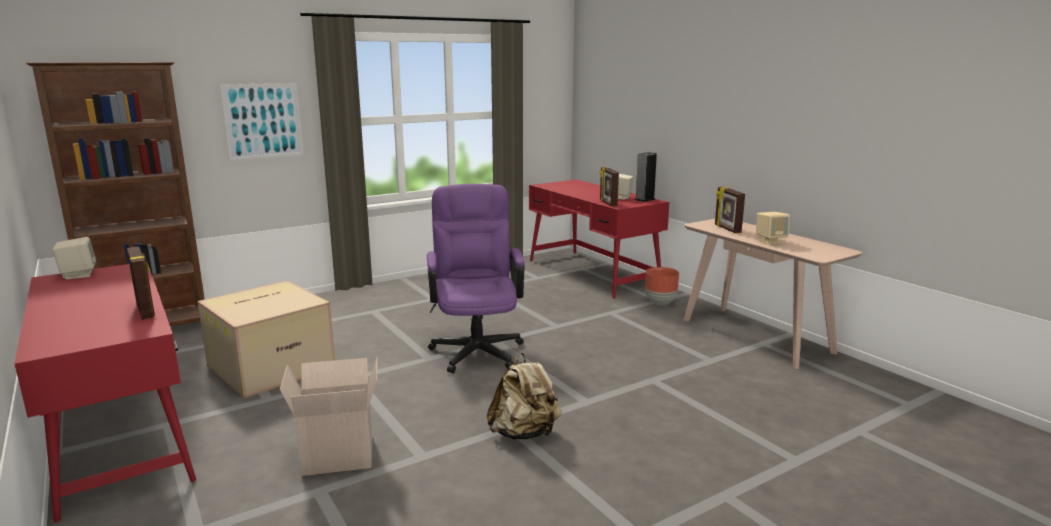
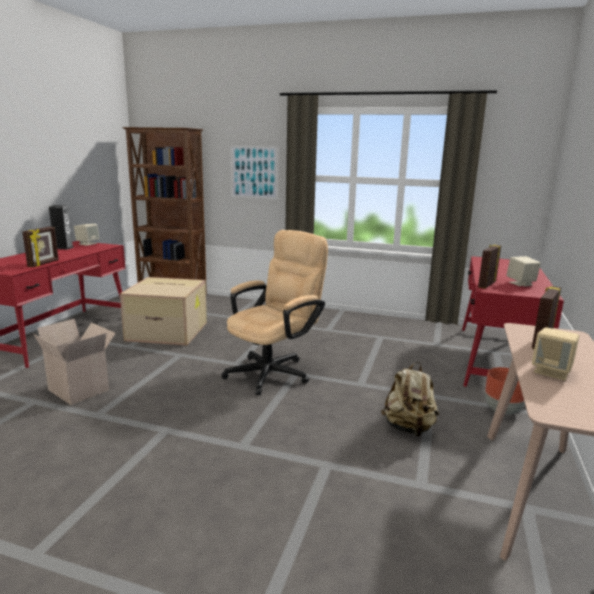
camera: 50 degrees right, 0 degrees up
purple office chair [427,184,525,373] -> beige office chair [222,230,328,395]
beige backpack [487,353,561,440] -> beige backpack moved to [381,362,439,437]
speaker [635,152,657,202] -> speaker moved to [49,205,74,250]

